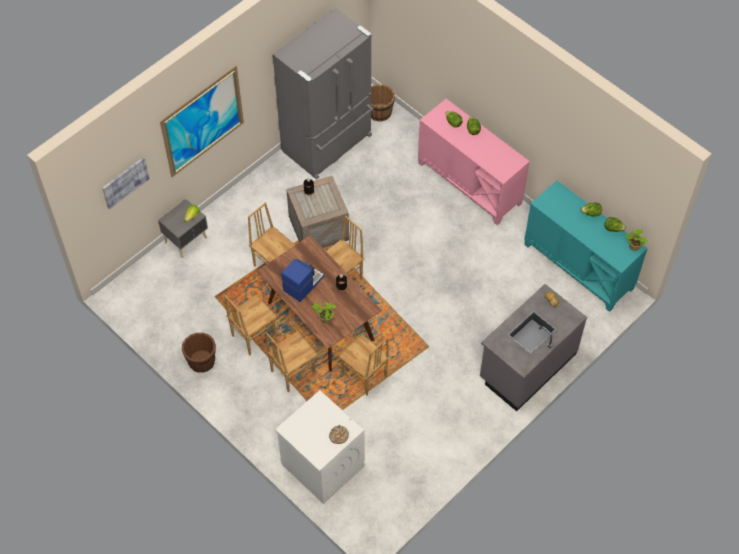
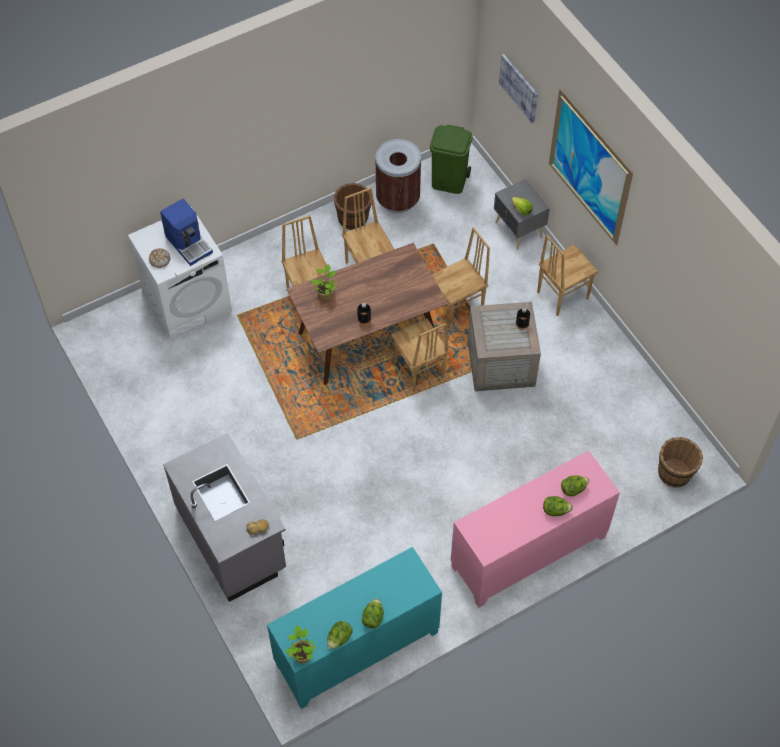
camera: 105 degrees right, 0 degrees up
grey fridge [273,8,373,180] -> none
coffee machine [282,259,324,302] -> coffee machine moved to [160,199,213,266]
brown chair [338,334,390,396] -> brown chair moved to [537,234,599,316]
none -> brown trash can [375,139,421,213]
none -> green trash can [430,125,473,194]

